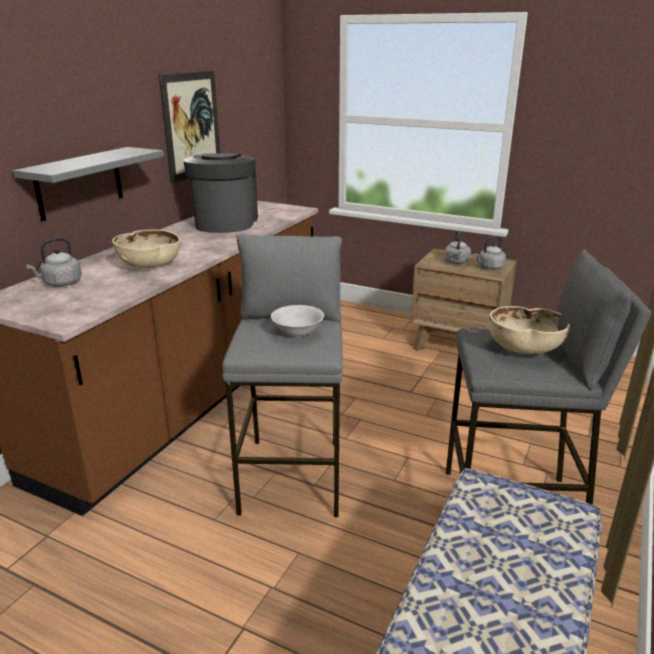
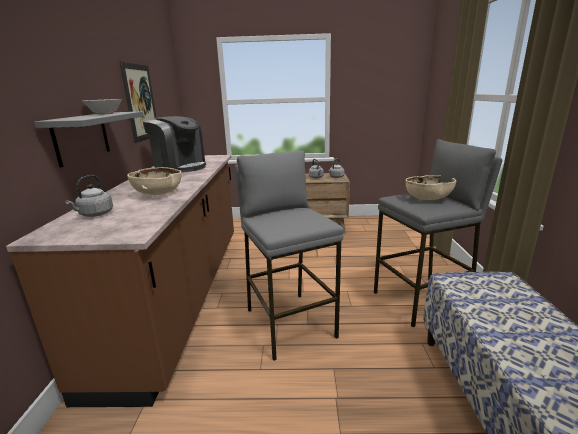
camera: 25 degrees left, 5 degrees down
coffee machine [183,153,258,233] -> coffee machine turned 150 degrees clockwise [143,116,206,172]
white bowl [271,305,324,338] -> white bowl moved to [82,99,122,115]

